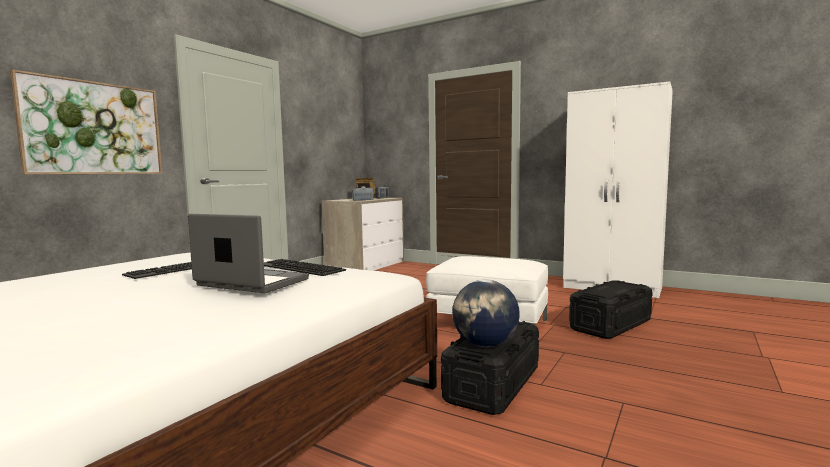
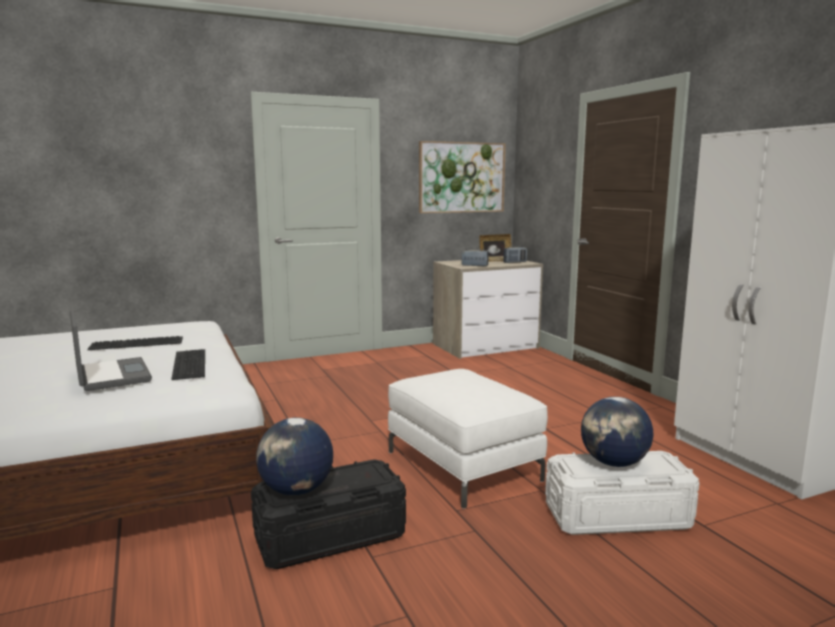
camera: 35 degrees right, 5 degrees up
picture [10,69,162,174] -> picture moved to [419,141,506,213]
black storage box [569,280,653,339] -> white storage box [545,451,699,535]
none -> globe [581,397,653,467]

